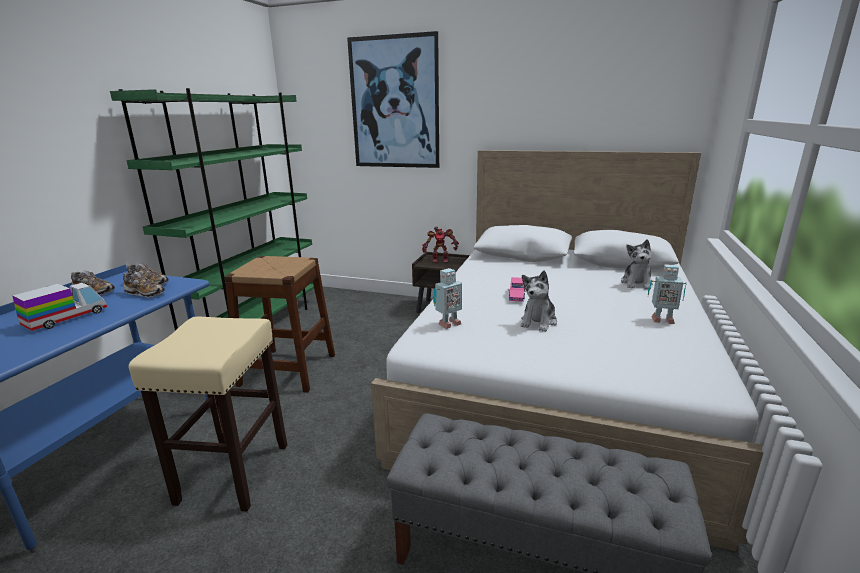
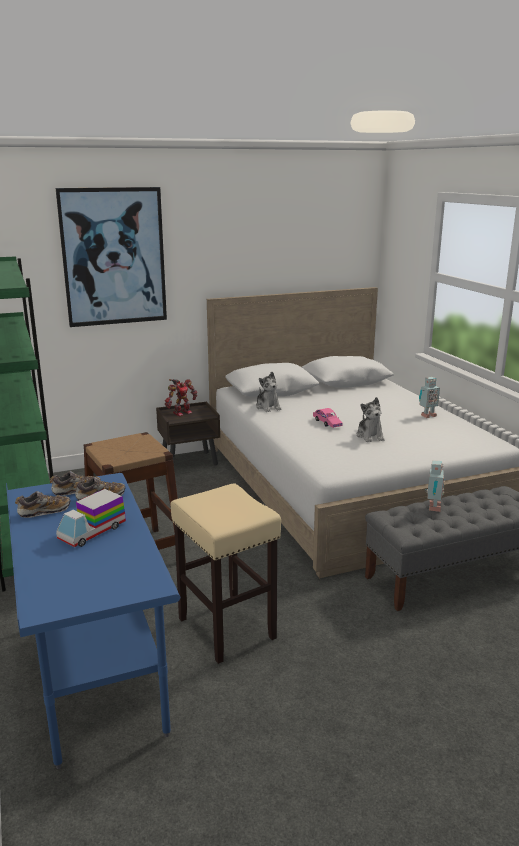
camera: 40 degrees left, 0 degrees up
toy truck [12,283,107,331] -> toy truck turned 135 degrees counterclockwise [56,489,126,547]
toy robot [433,268,462,329] -> toy robot moved to [425,460,444,512]
plush toy [621,239,653,289] -> plush toy moved to [256,372,282,412]

